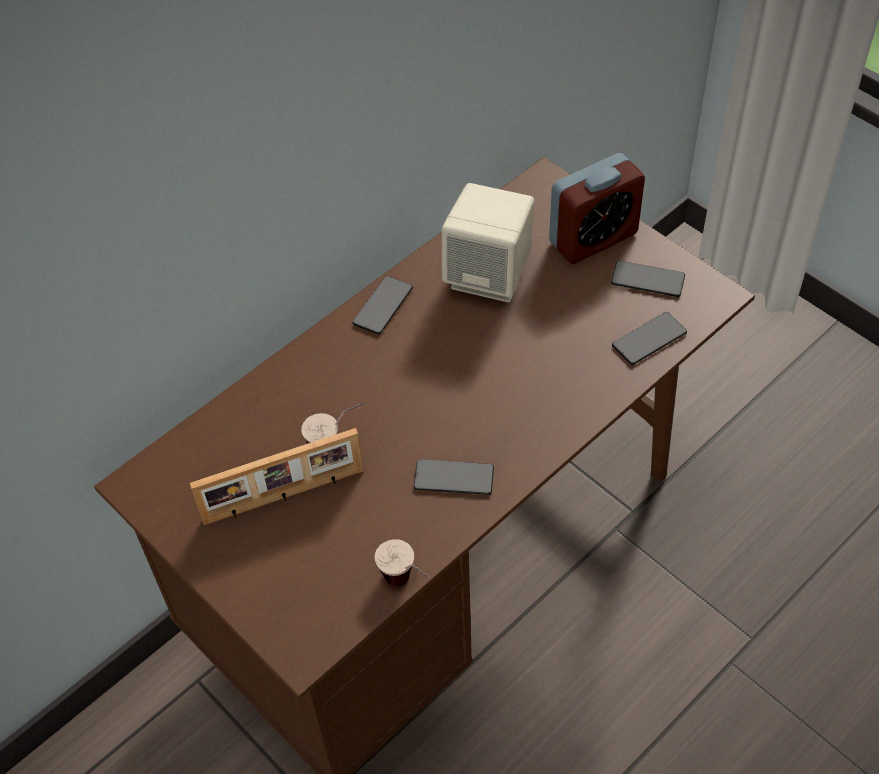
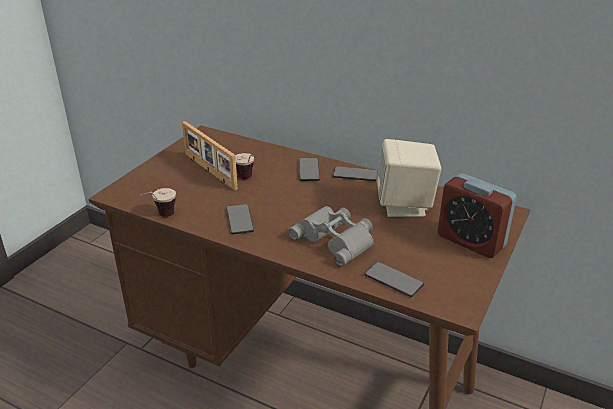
camera: 70 degrees right, 20 degrees down
phone [611,261,685,297] -> phone moved to [299,158,320,181]
none -> grey binoculars [288,206,374,266]

